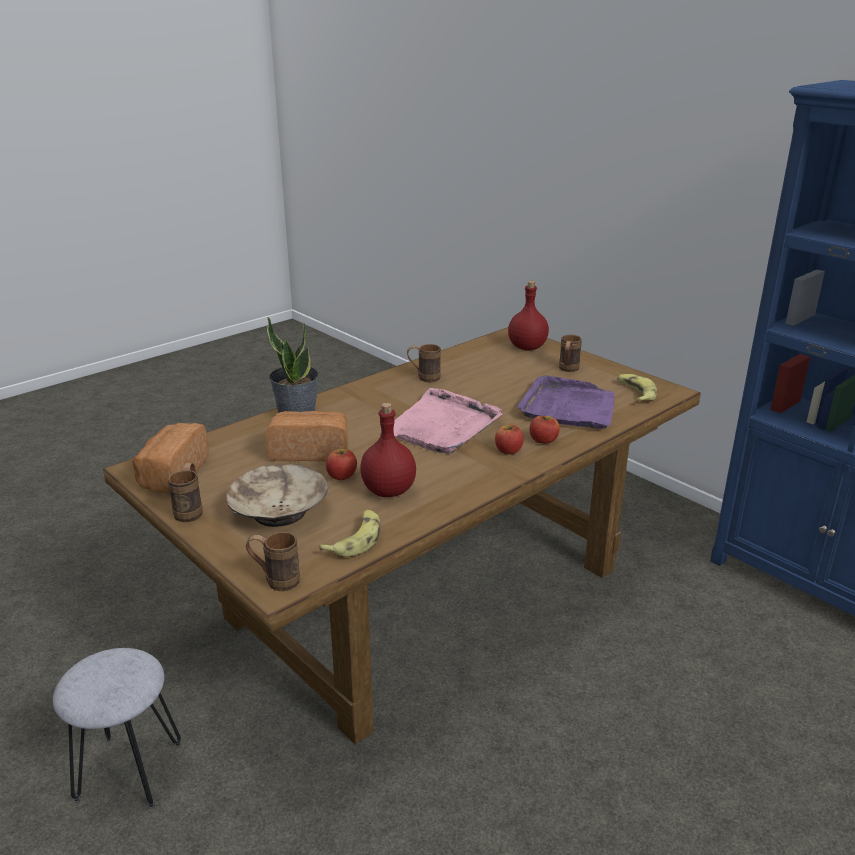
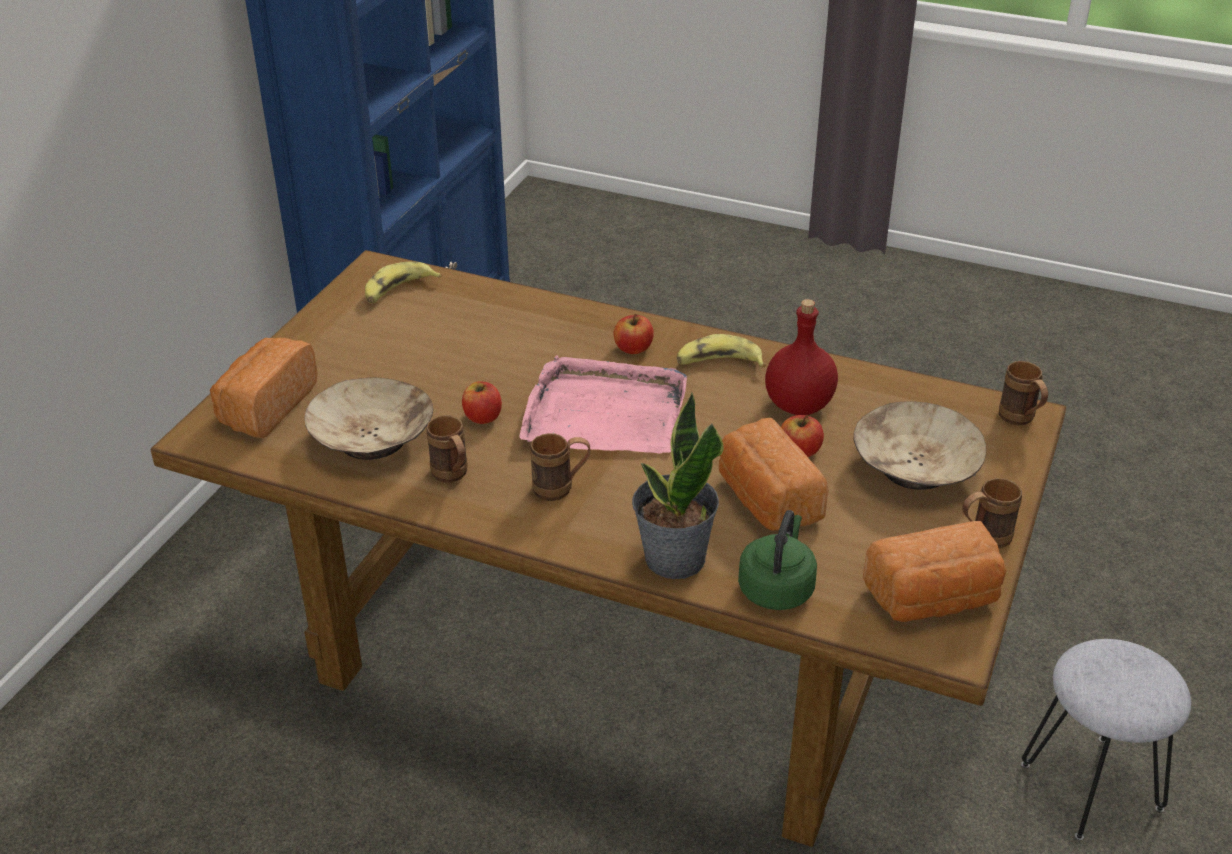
camera: 115 degrees left, 10 degrees up
banana [319,510,380,556] -> banana moved to [677,334,766,368]
red bottle [508,281,549,351] -> bread [210,338,317,438]
purple tray [517,375,615,429] -> none
apple [530,416,560,444] -> apple moved to [462,381,502,424]
brown mug [559,335,582,372] -> brown mug moved to [530,433,591,501]
none -> beige bowl [305,377,433,460]
none -> green kettle [738,510,817,610]

